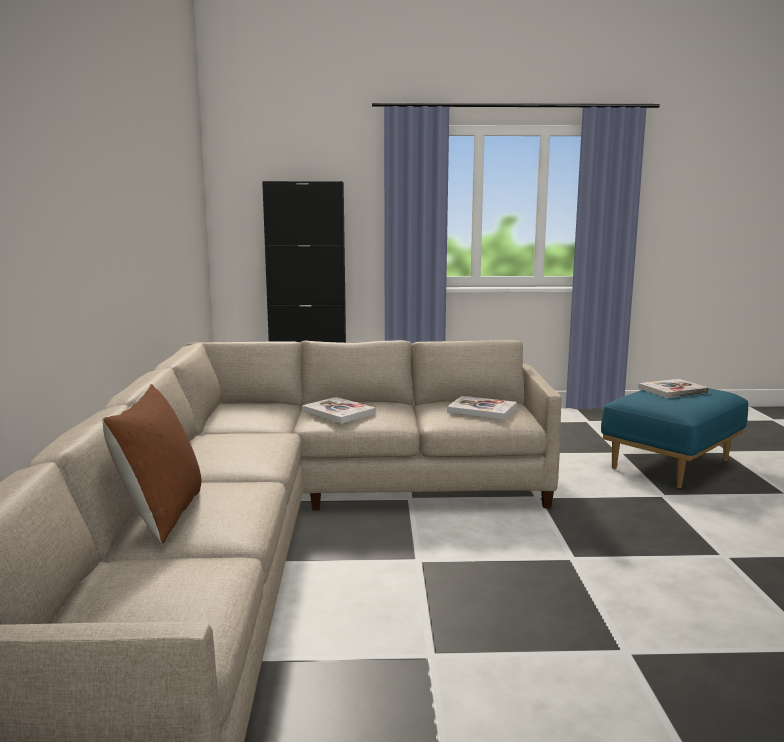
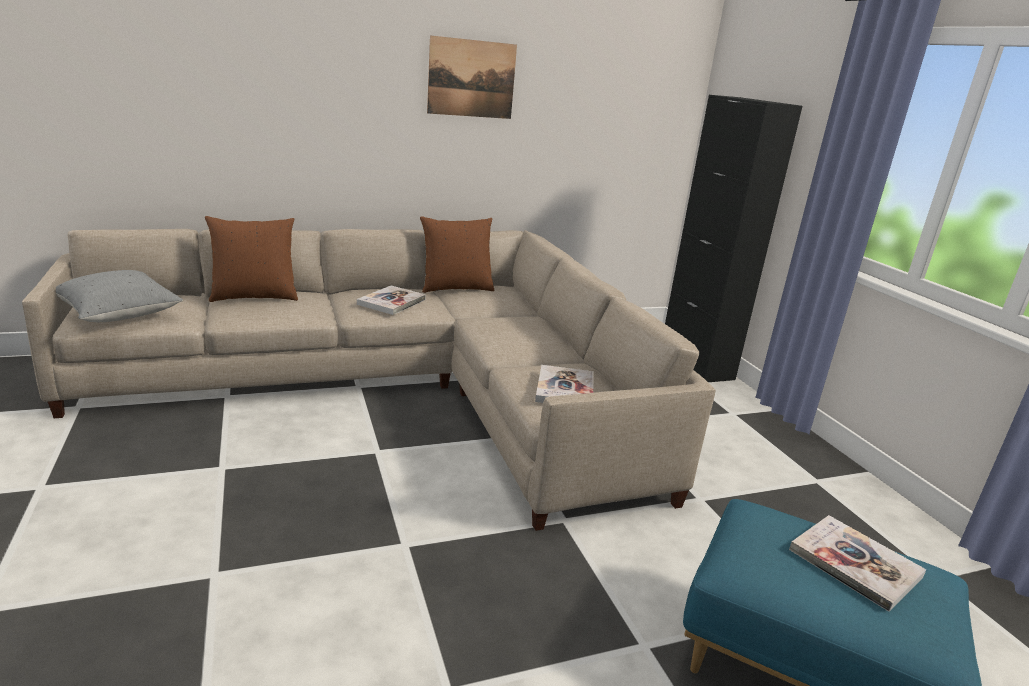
camera: 70 degrees right, 10 degrees up
book [302,397,376,424] -> book moved to [357,286,426,315]
none -> grey pillow [56,270,183,322]
none -> brown pillow [420,216,494,293]
none -> picture [427,35,517,119]

